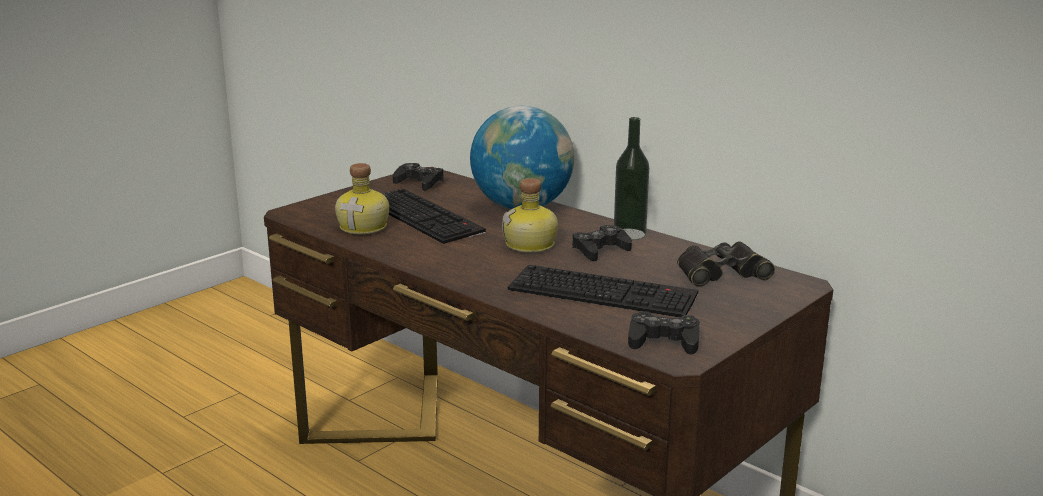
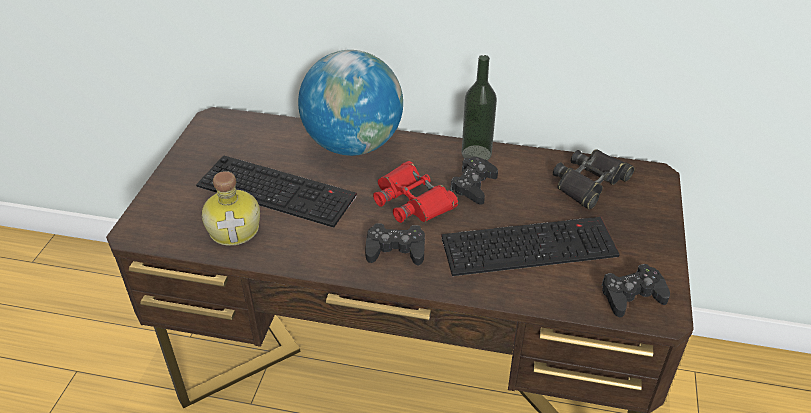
camera: 30 degrees left, 20 degrees up
black game controller [393,163,444,191] -> black game controller moved to [365,223,425,265]
bottle [502,178,558,253] -> red binoculars [373,161,458,223]

